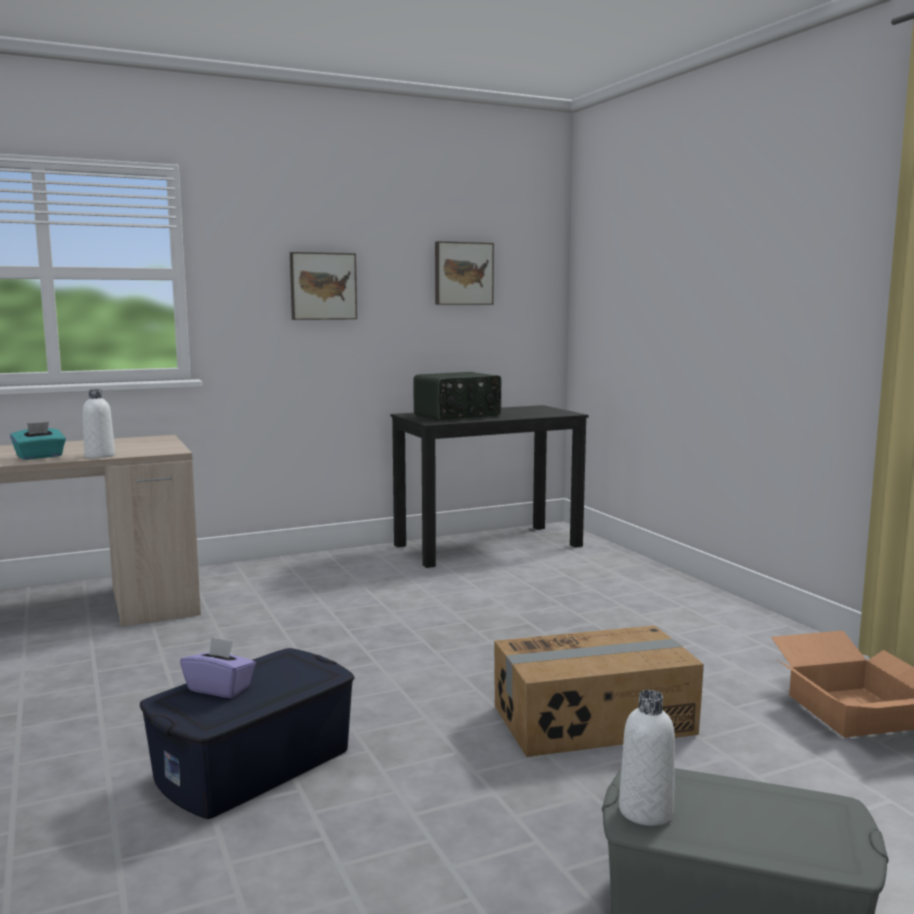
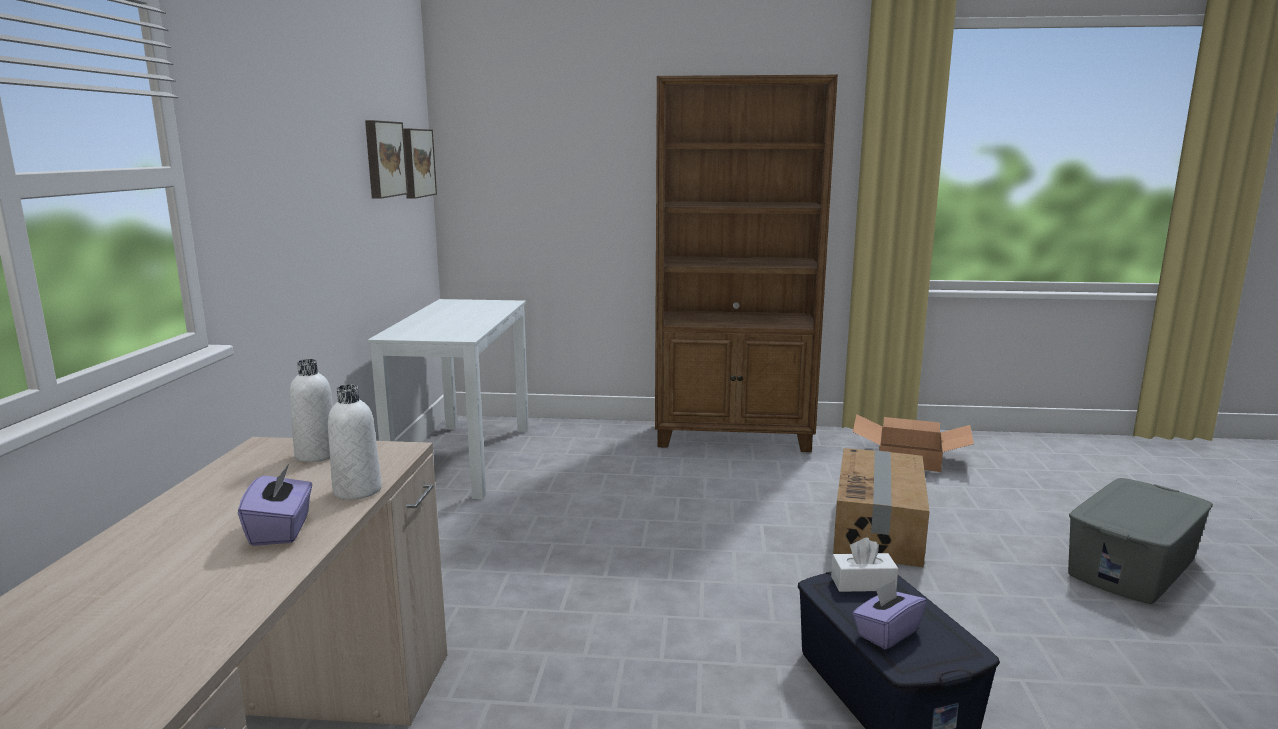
camera: 60 degrees left, 5 degrees up
turquoise tissue box [10,422,66,460] -> purple tissue box [238,464,312,546]
picture [290,252,357,320] -> picture moved to [403,129,437,199]
black desk [390,405,588,568] -> white desk [367,299,529,499]
radio [413,372,501,421] -> none
white bottle [619,690,675,826] -> white bottle moved to [290,359,333,462]
none -> brown bookcase [655,75,838,452]
none -> white tissue box [831,538,898,592]

